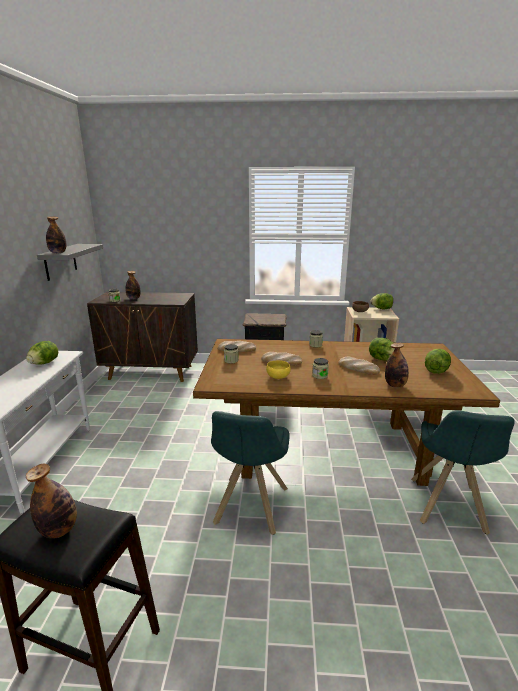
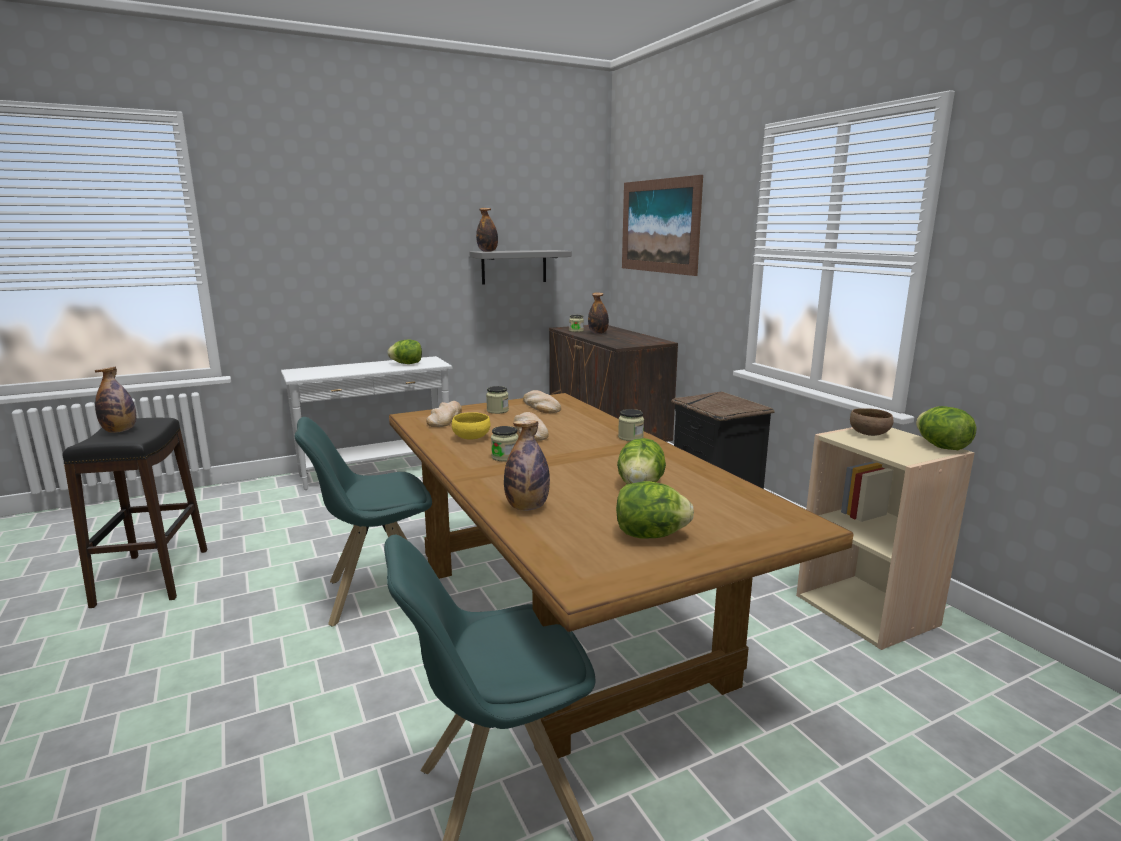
camera: 60 degrees right, 5 degrees down
bread [339,357,380,375] -> bread moved to [426,401,462,427]
none -> picture [622,175,703,276]

